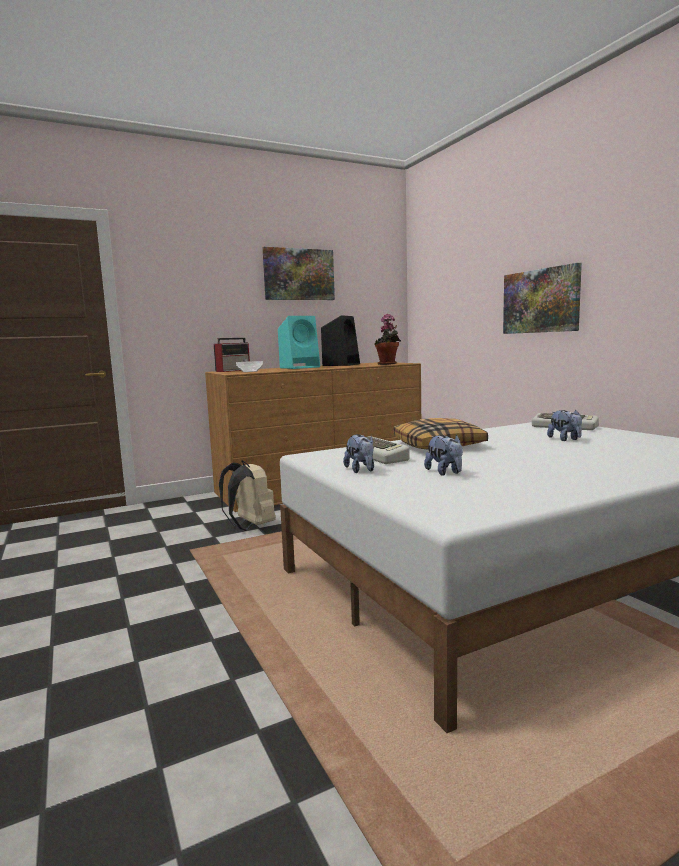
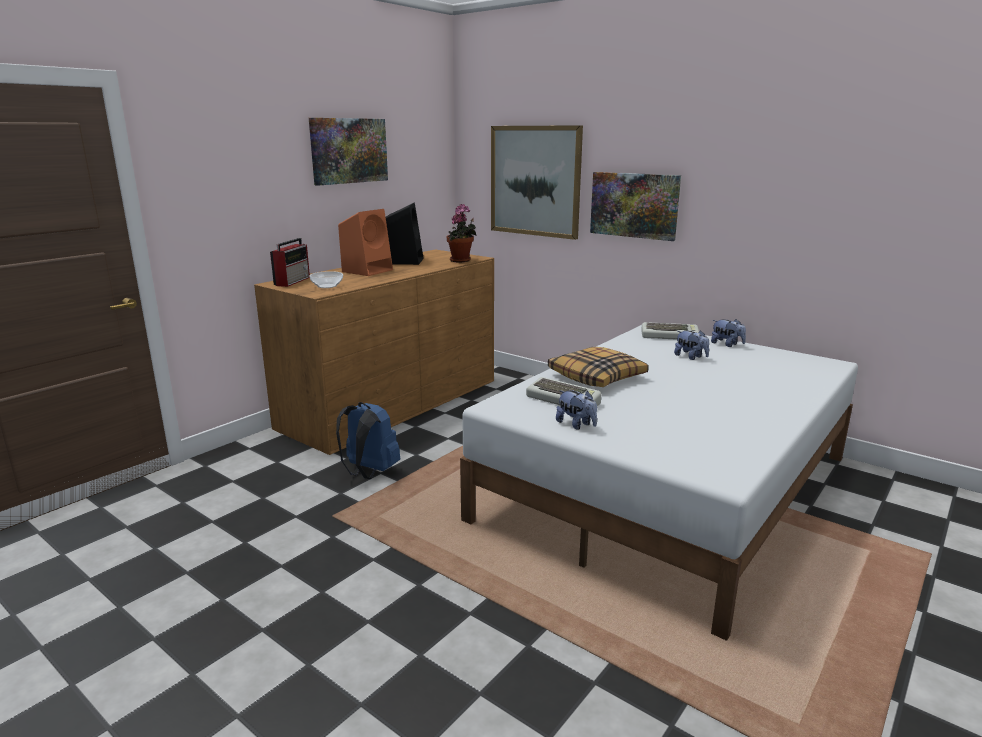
camera: 25 degrees left, 10 degrees up
beige backpack [219,460,276,531] -> blue backpack [336,402,400,479]
turquoise speaker [278,316,320,369] -> orange speaker [338,209,393,276]
plush toy [424,435,463,476] -> plush toy moved to [711,319,746,347]
none -> picture [491,125,583,240]

